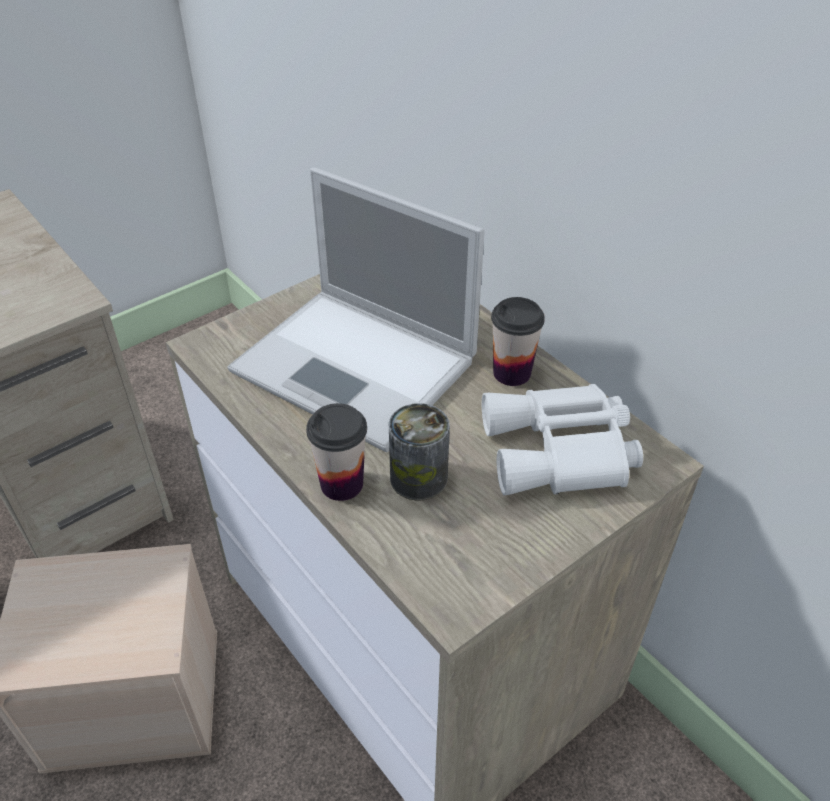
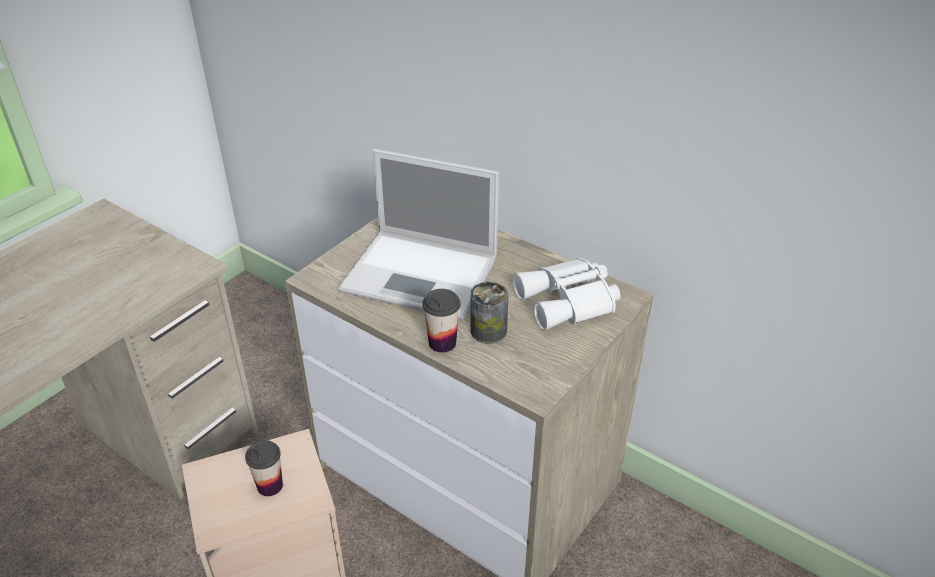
camera: 15 degrees left, 5 degrees down
cup [491,297,545,386] -> cup moved to [245,440,283,496]

